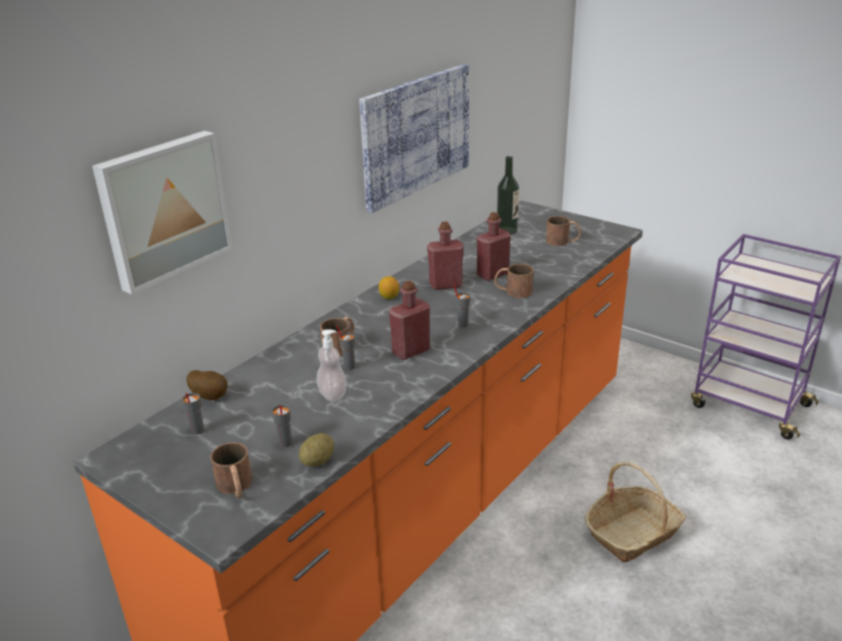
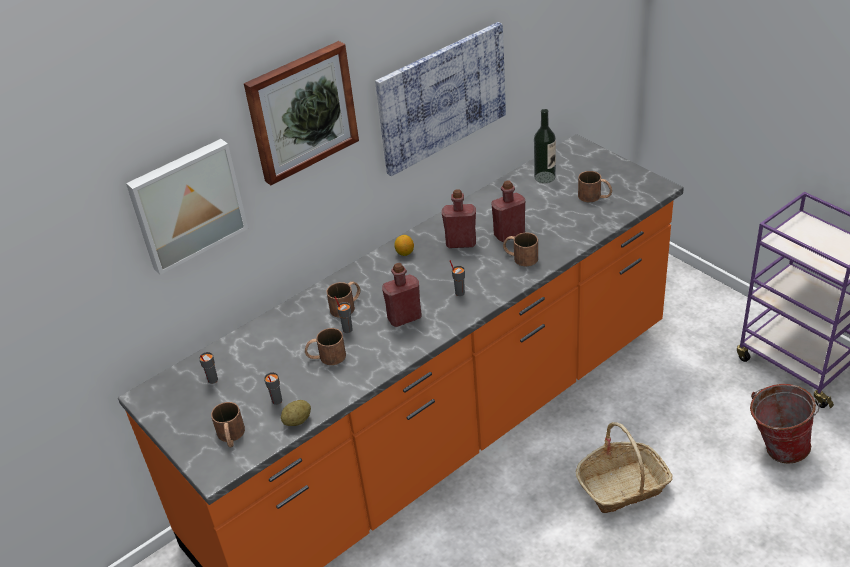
camera: 15 degrees right, 10 degrees up
potato [187,370,228,400] -> none
soap dispenser [317,329,347,402] -> brown mug [305,328,346,365]
none -> picture [244,41,359,185]
none -> bucket [750,384,820,464]

